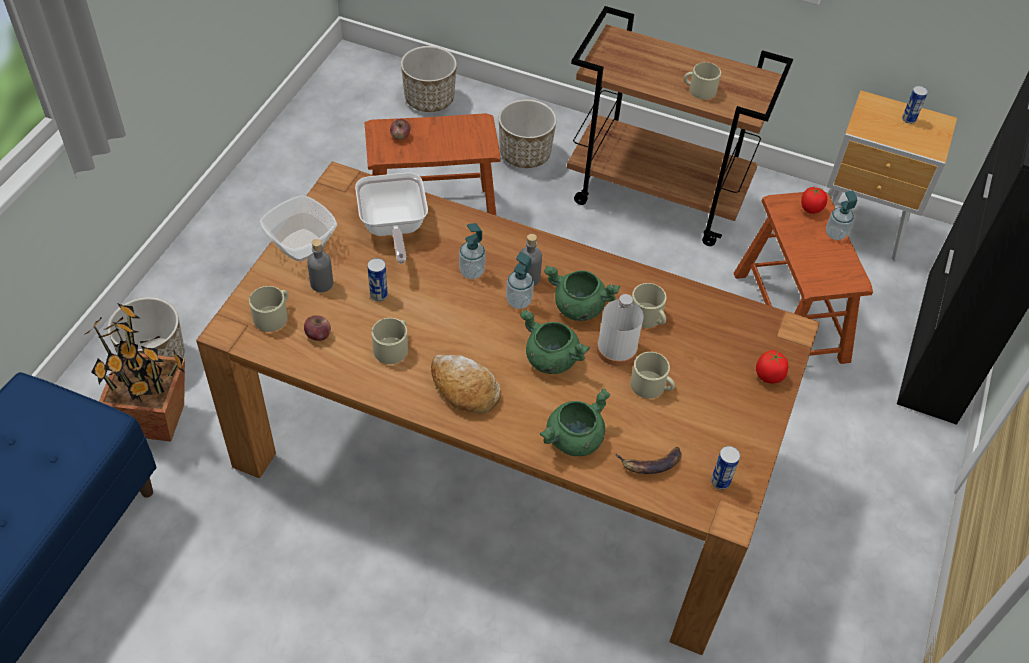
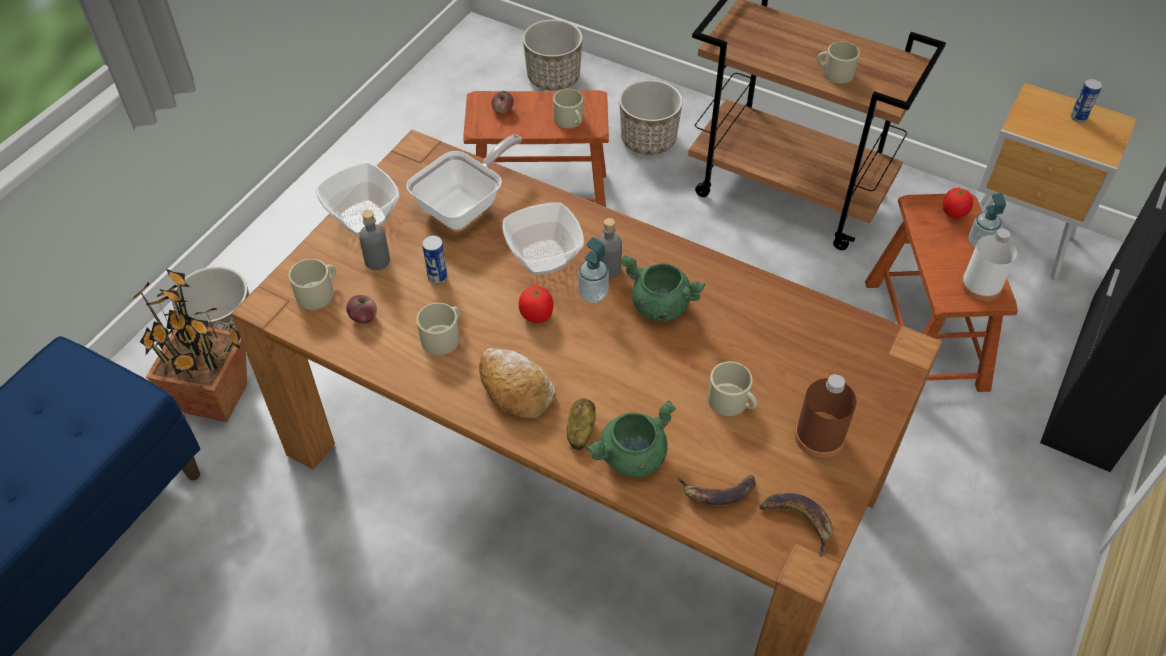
camera: 10 degrees right, 0 degrees up
frying pan [355,173,428,264] -> frying pan turned 135 degrees counterclockwise [406,135,522,229]
soap dispenser [459,223,486,279] -> bowl [502,202,584,275]
green cooking pot [520,310,590,374] -> none
white bottle [597,294,644,366] -> white bottle moved to [961,229,1017,301]
beige mug [632,283,666,328] -> beige mug moved to [553,89,583,128]
can [711,446,740,490] -> banana [759,493,833,557]
tomato [756,350,788,384] -> tomato moved to [519,285,553,323]
none -> potato [567,398,596,450]
none -> brown bottle [795,374,857,458]

